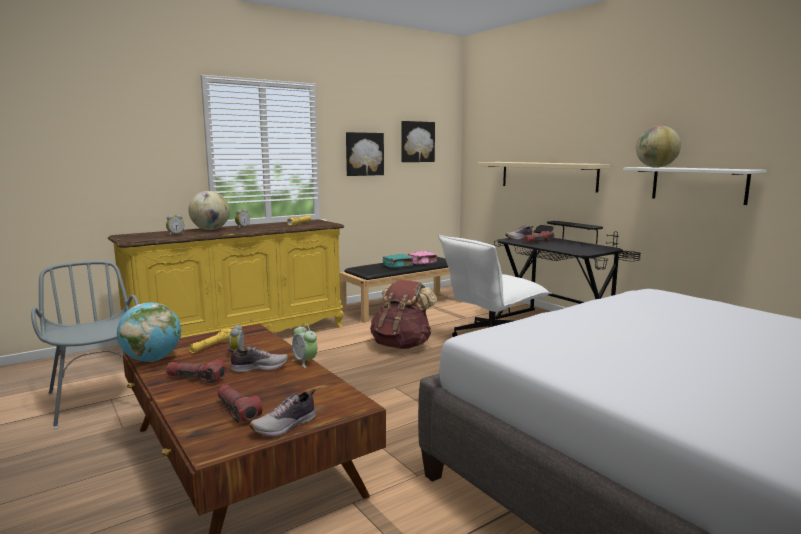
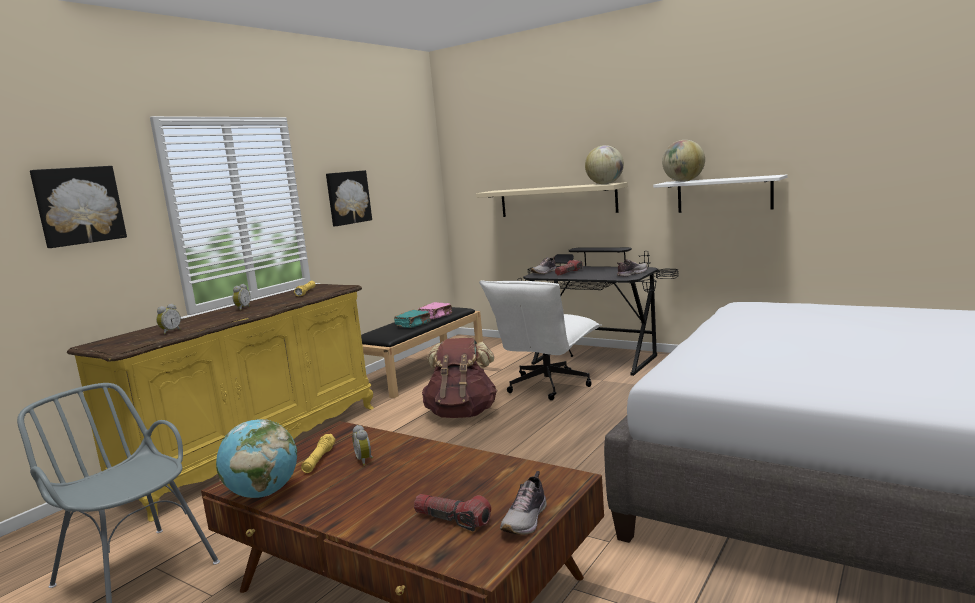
camera: 20 degrees left, 0 degrees up
flashlight [166,360,227,383] -> none
globe [188,191,230,230] -> globe moved to [585,145,624,184]
shoe [228,346,288,373] -> shoe moved to [617,259,648,276]
alarm clock [292,323,317,368] -> none
picture [401,121,435,162] -> picture moved to [30,166,127,248]

